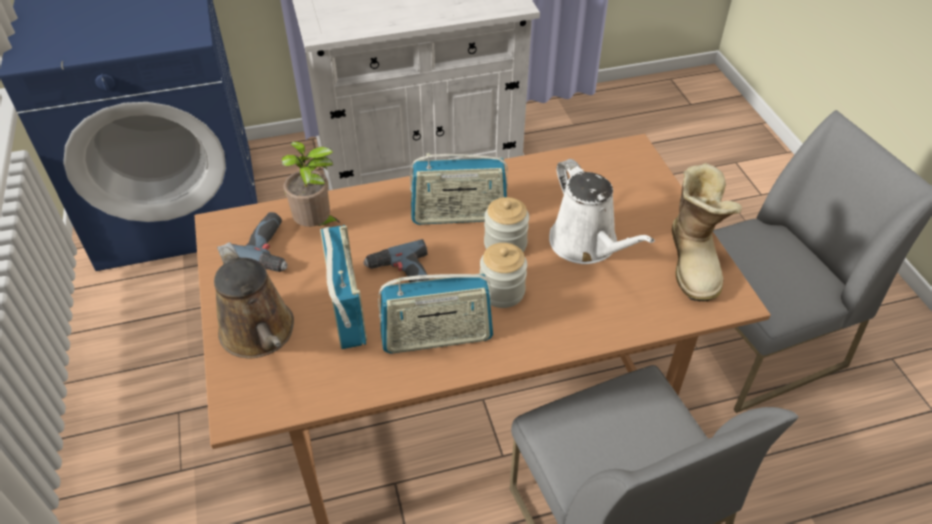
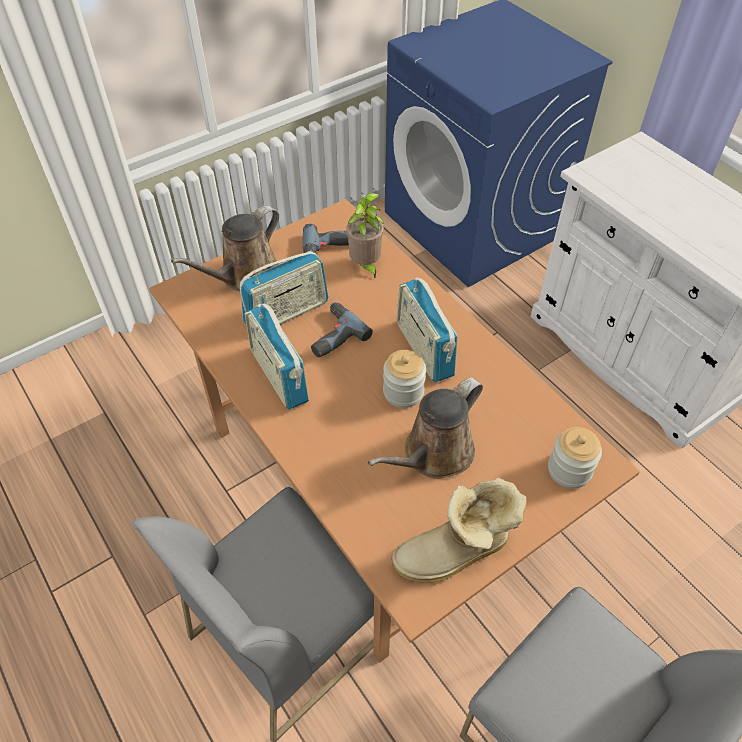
camera: 70 degrees right, 5 degrees up
jar [480,243,527,308] -> jar moved to [548,427,602,488]
white watering can [549,159,655,264] -> brown watering can [368,377,483,479]

